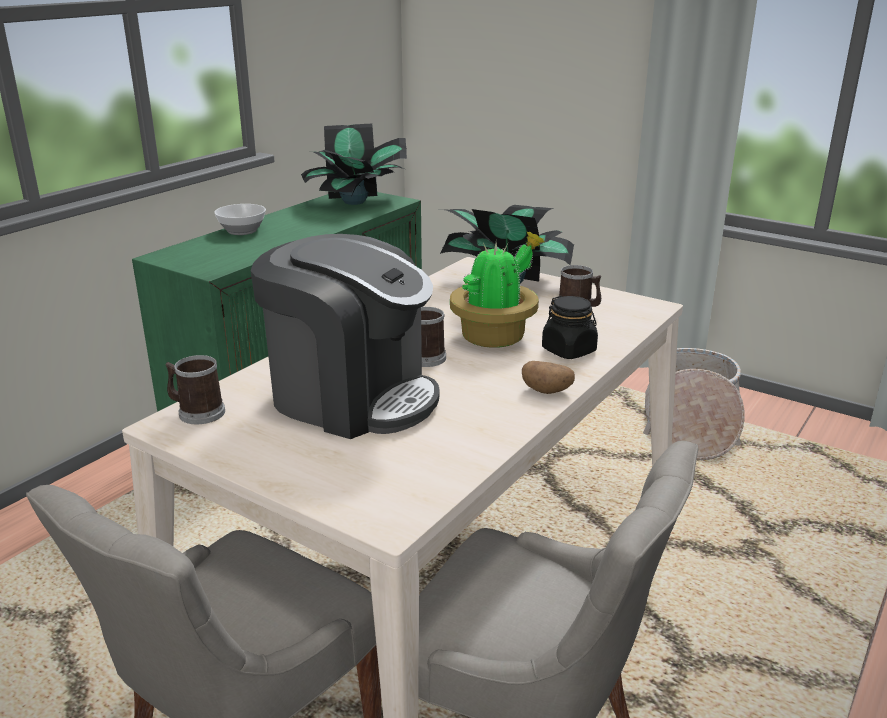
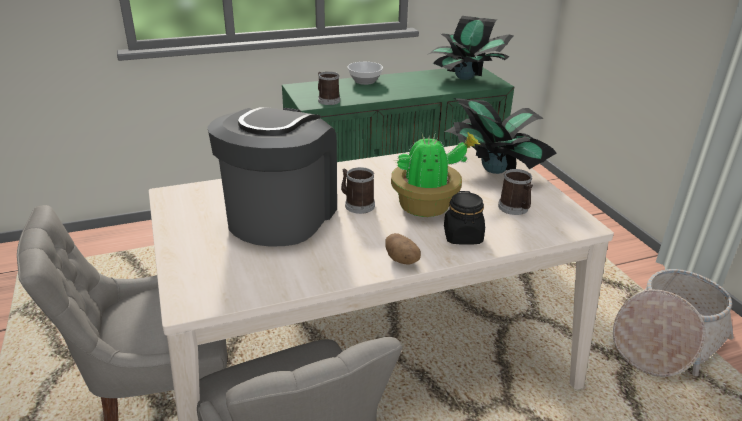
camera: 35 degrees right, 5 degrees up
mug [165,355,225,425] -> mug moved to [318,72,340,105]
coffee machine [250,234,439,439] -> coffee machine turned 135 degrees counterclockwise [207,107,337,247]

